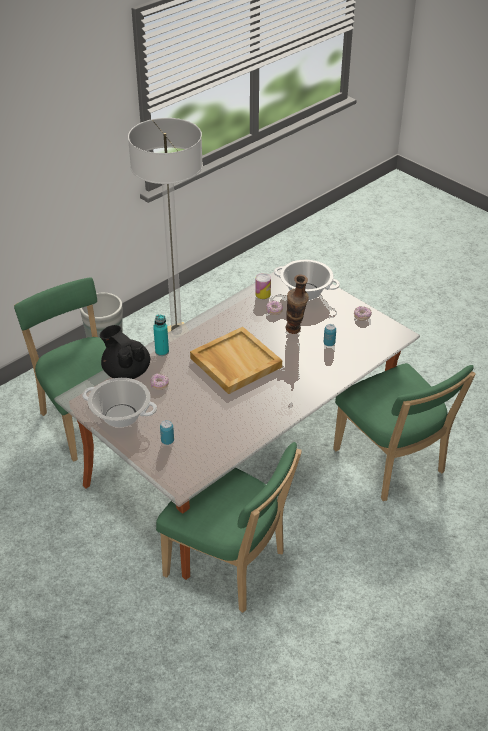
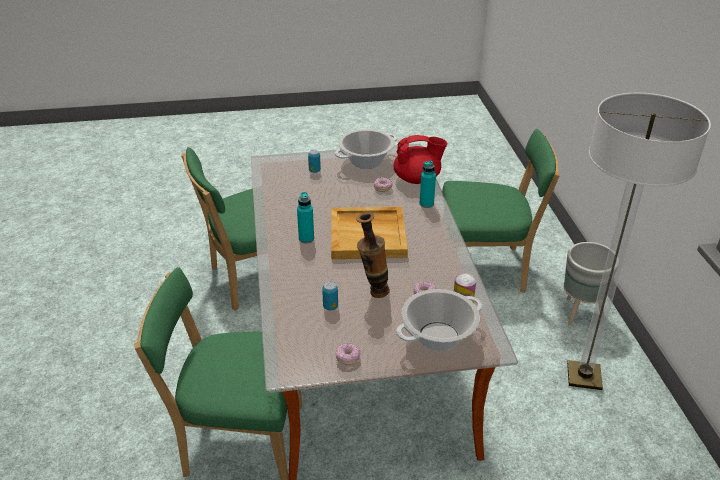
camera: 125 degrees right, 5 degrees down
black teapot [100,325,150,379] -> red teapot [394,135,447,184]
none -> turquoise bottle [297,192,314,243]

